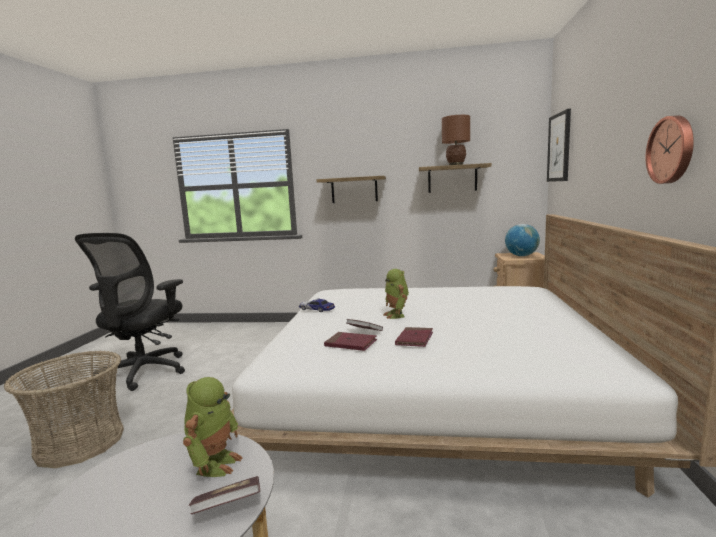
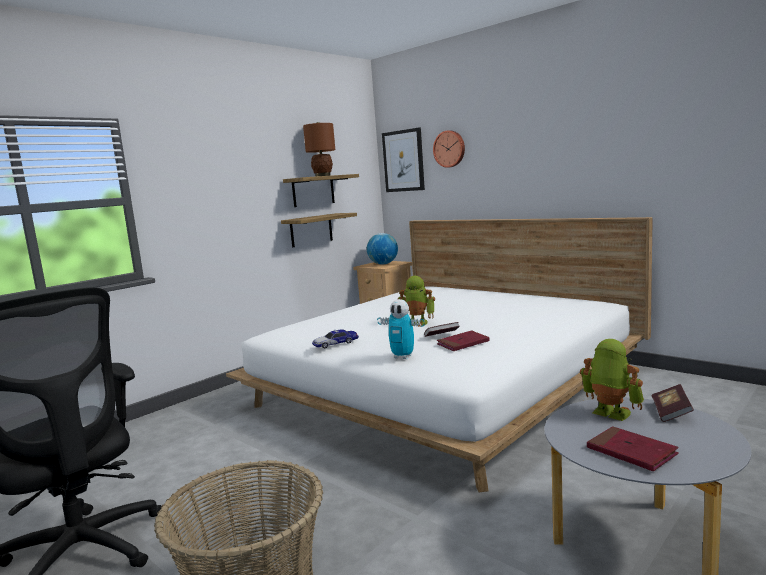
camera: 55 degrees left, 0 degrees up
shelf [317,176,386,203] -> shelf moved to [281,213,357,247]
red book [395,327,433,347] -> red book moved to [587,426,679,471]
wall clock [646,115,694,184] -> wall clock moved to [433,131,465,168]
none -> toy robot [377,299,425,359]

